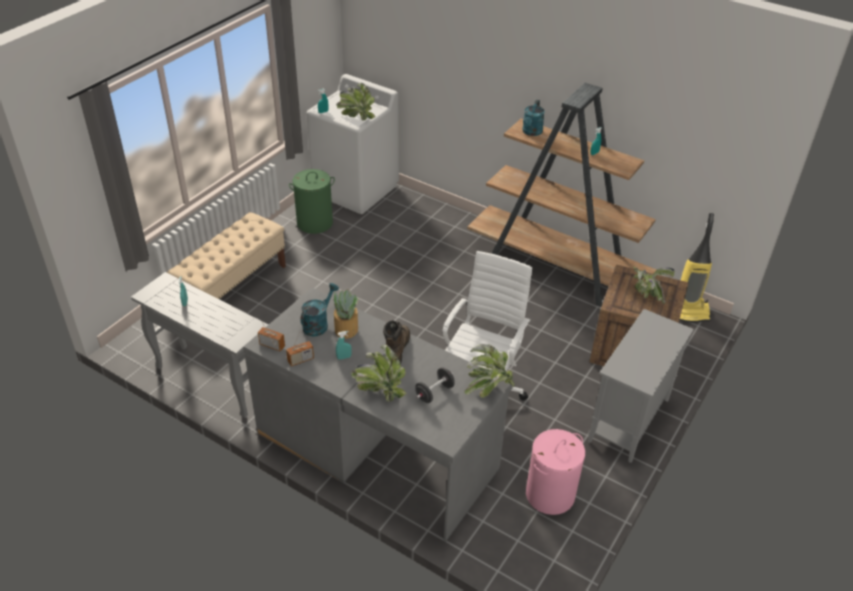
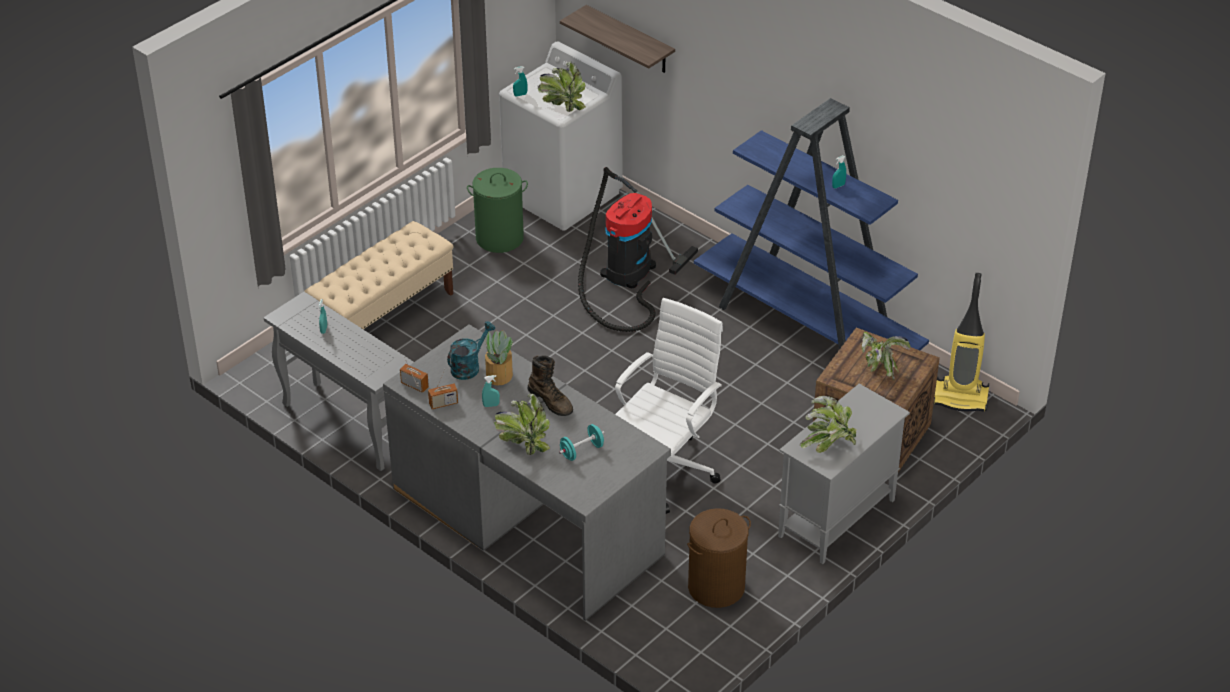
camera: 10 degrees right, 0 degrees up
brown boot [383,320,410,364] -> brown boot turned 120 degrees clockwise [528,355,573,416]
black dumbbell [415,367,455,403] -> turquoise dumbbell [559,424,605,461]
potted plant [464,344,515,398] -> potted plant moved to [800,396,857,453]
brown bookcase [467,83,657,307] -> blue bookcase [694,98,929,350]
turquoise watering can [522,100,545,136] -> none
pink laundry basket [526,429,585,515] -> brown laundry basket [687,508,751,608]
none -> shelf [560,5,675,73]
none -> vacuum cleaner [578,167,698,332]

